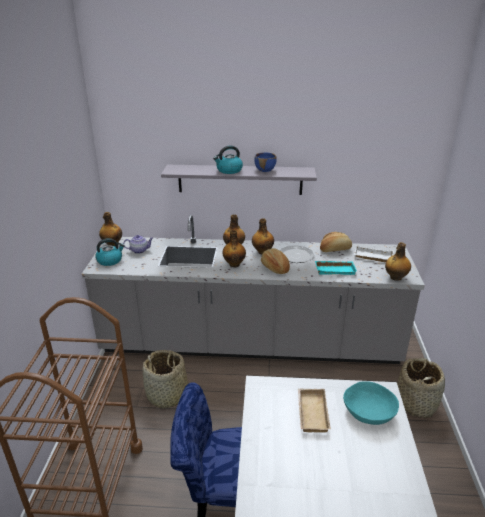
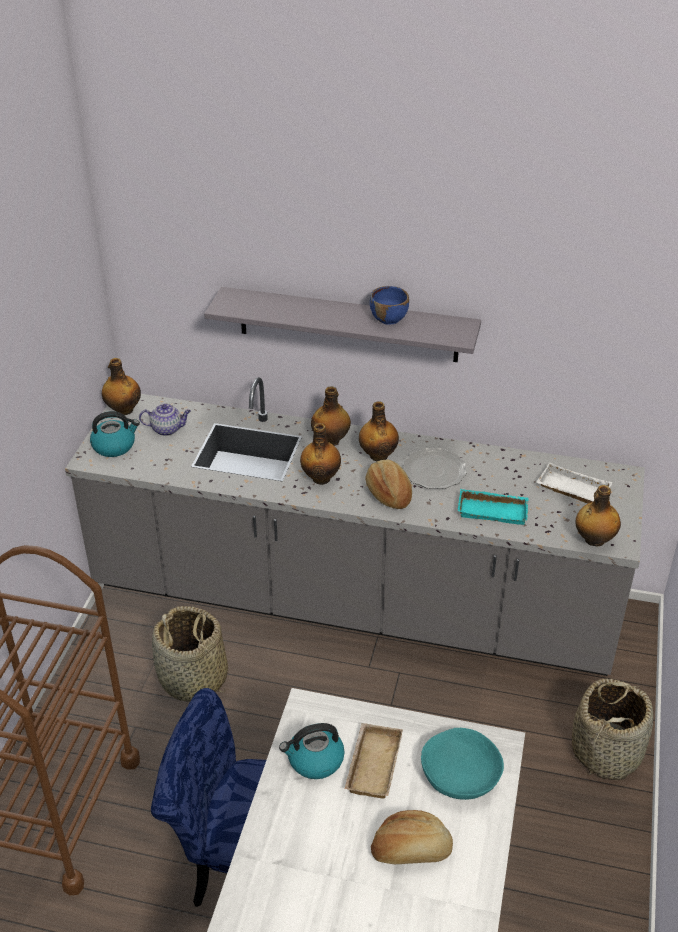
camera: 10 degrees right, 10 degrees up
kettle [213,145,243,174] -> kettle moved to [279,723,345,779]
bread [320,232,352,252] -> bread moved to [371,810,453,864]

